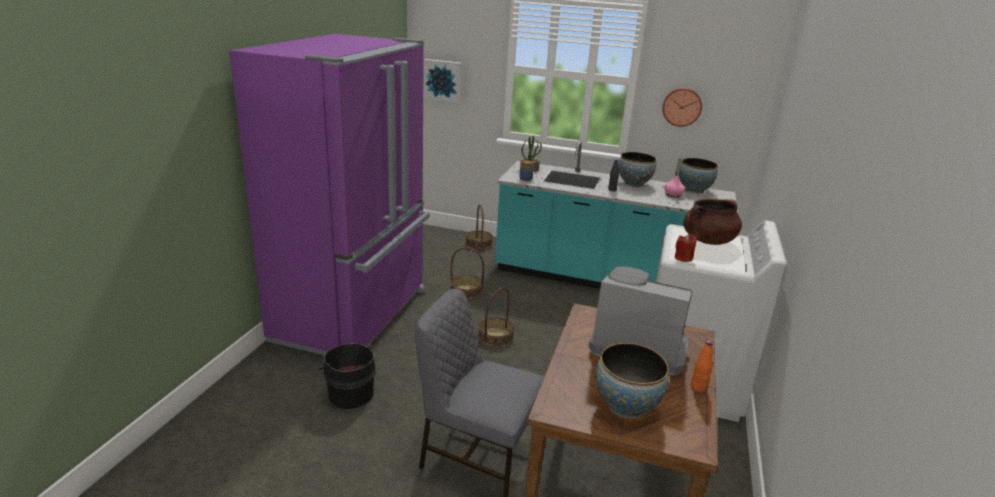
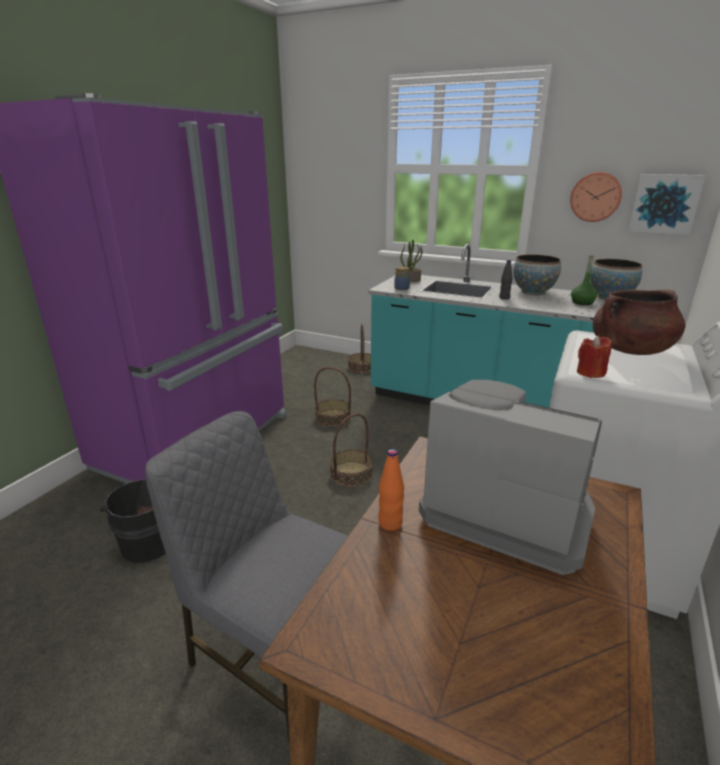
camera: 10 degrees right, 0 degrees up
picture [424,59,462,103] -> picture moved to [629,174,705,235]
bowl [596,343,669,419] -> none
pink bottle [664,159,685,197] -> green bottle [571,256,598,305]
orange bottle [691,341,713,392] -> orange bottle moved to [378,449,404,531]

